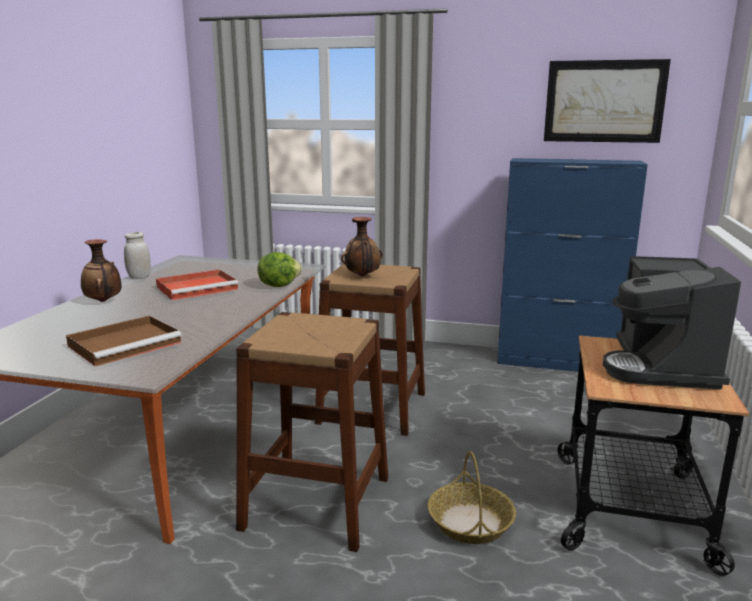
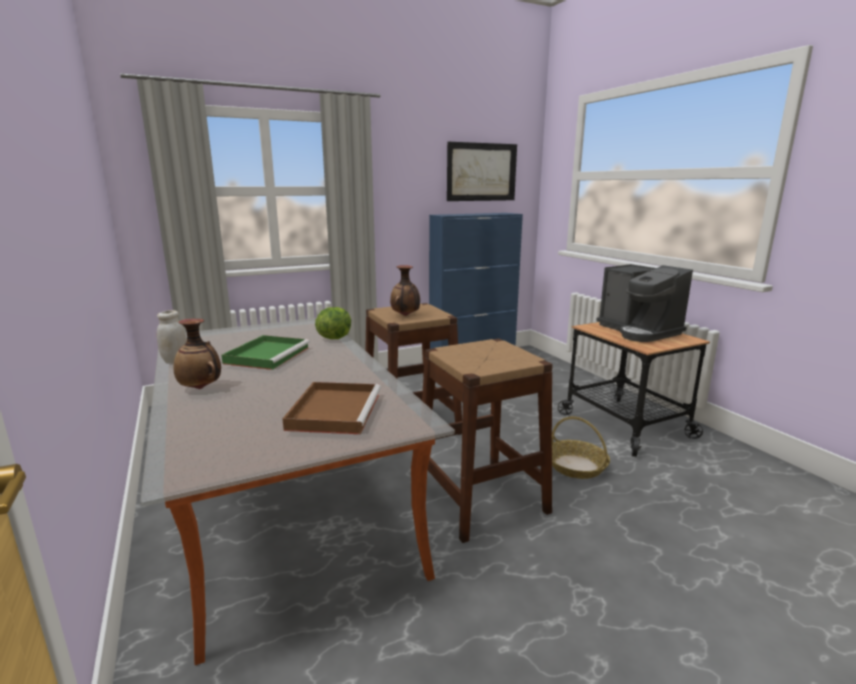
camera: 40 degrees left, 0 degrees up
red tray [156,269,239,300] -> green tray [221,335,310,370]

